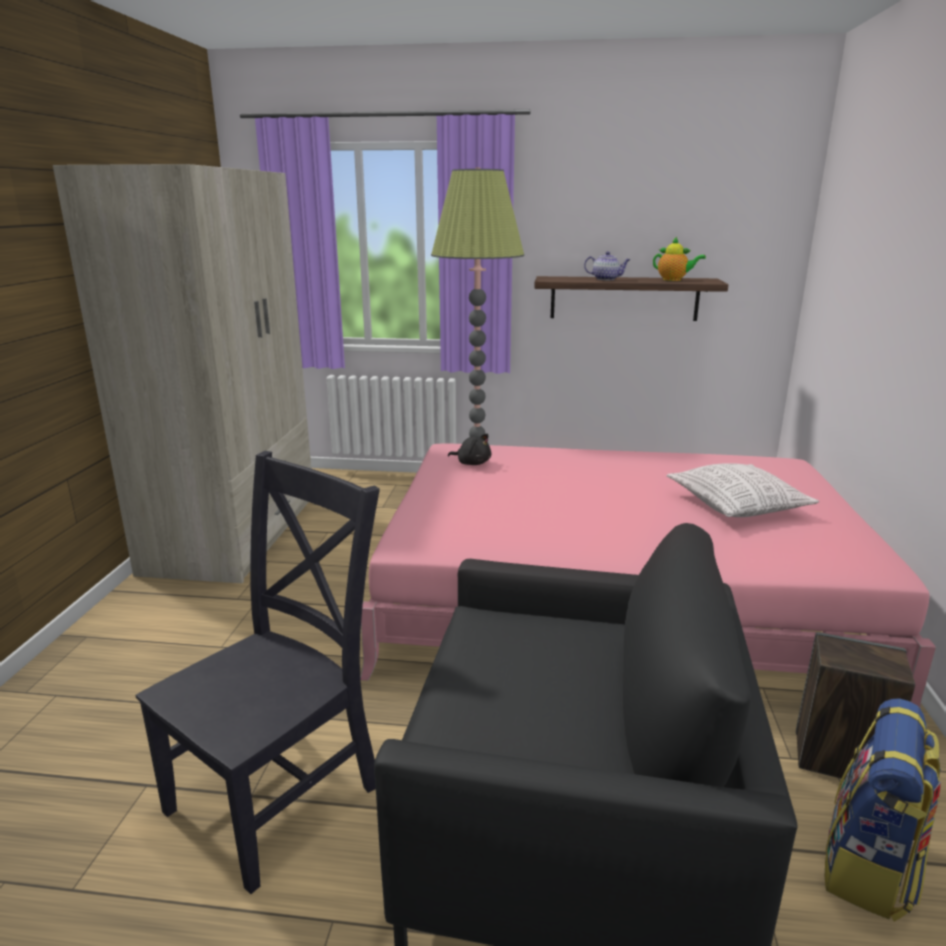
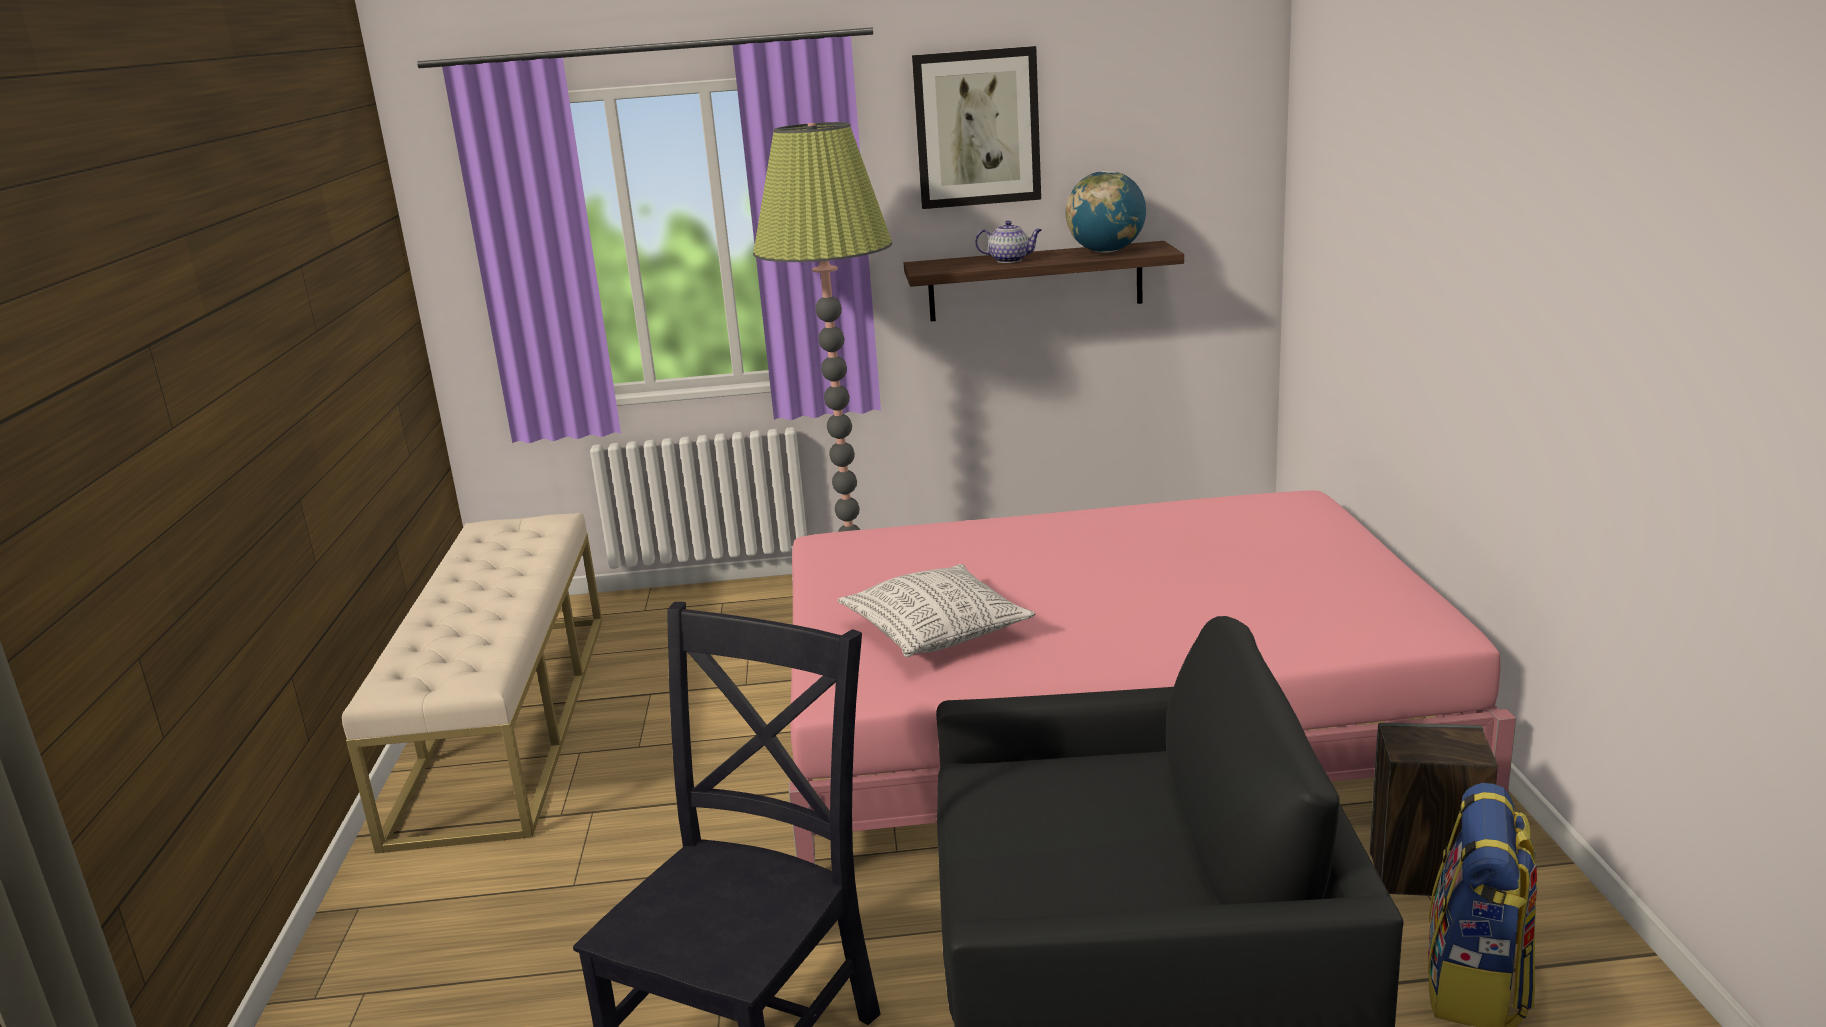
camera: 10 degrees left, 0 degrees up
beige wardrobe [53,164,311,583] -> beige bench [342,513,602,853]
black plush toy [448,434,491,465] -> none
teapot [653,237,706,281] -> globe [1066,171,1146,253]
pillow [666,463,819,517] -> pillow moved to [838,564,1035,657]
none -> picture [912,46,1041,209]

